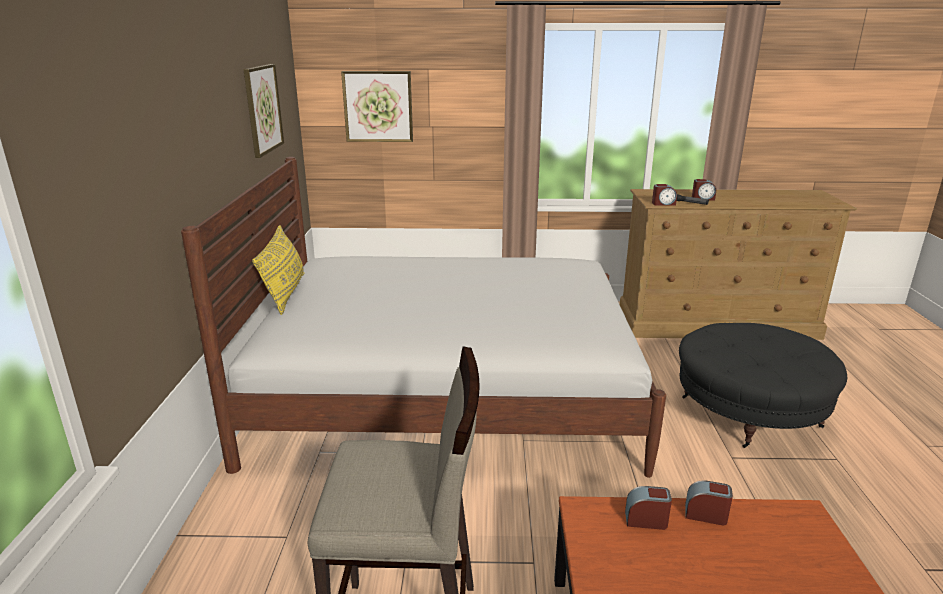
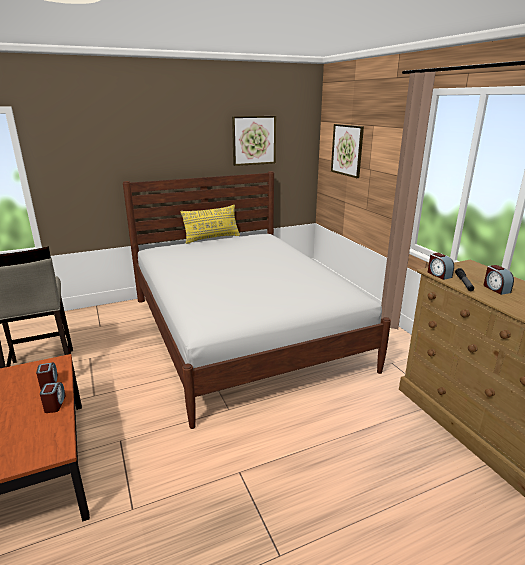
camera: 65 degrees right, 0 degrees up
black ottoman [679,323,847,448] -> none

